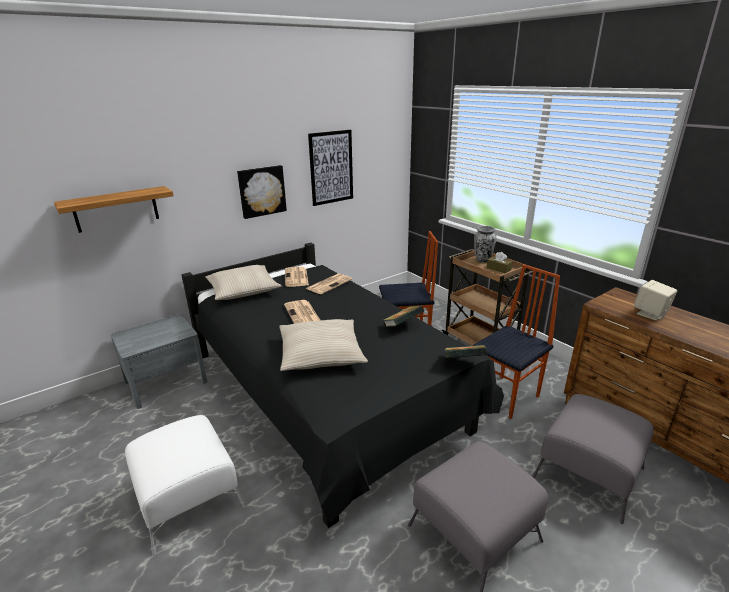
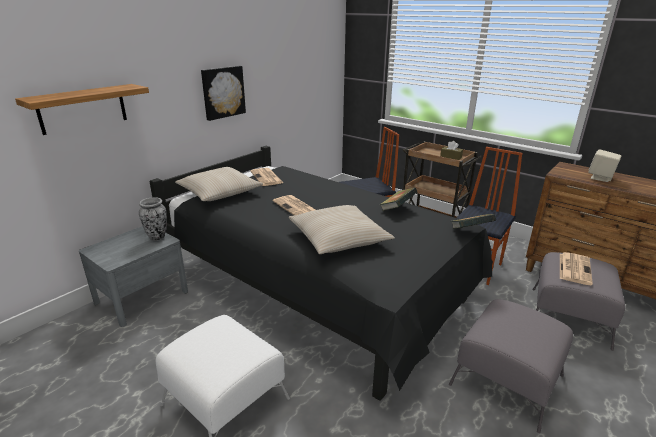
camera: 15 degrees left, 0 degrees up
newspaper [306,274,352,294] -> newspaper moved to [560,252,593,285]
picture [308,130,353,206] -> none
vase [474,226,496,263] -> vase moved to [139,197,167,241]

